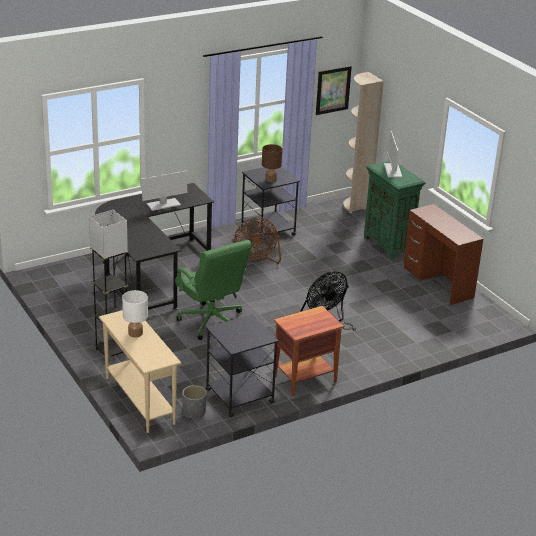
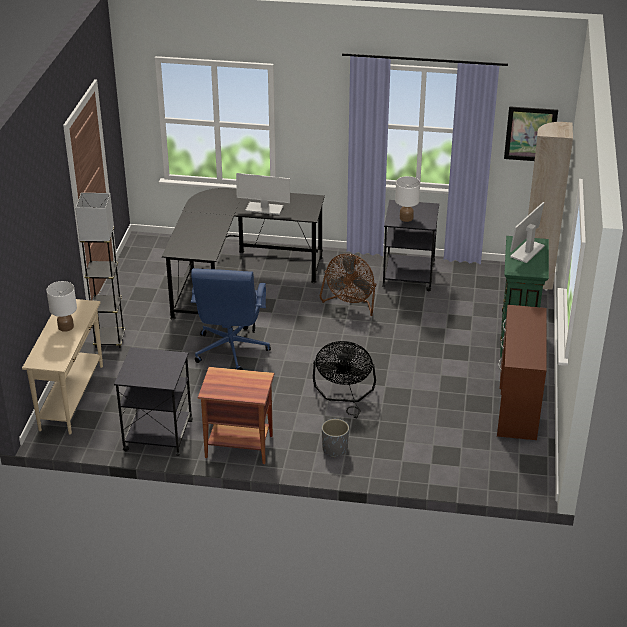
camera: 40 degrees right, 5 degrees up
green office chair [175,240,252,340] -> blue office chair [191,268,271,370]
grey planter [182,385,207,419] -> grey planter moved to [322,419,349,457]
brown table lamp [262,144,282,182] -> white table lamp [395,176,420,222]

